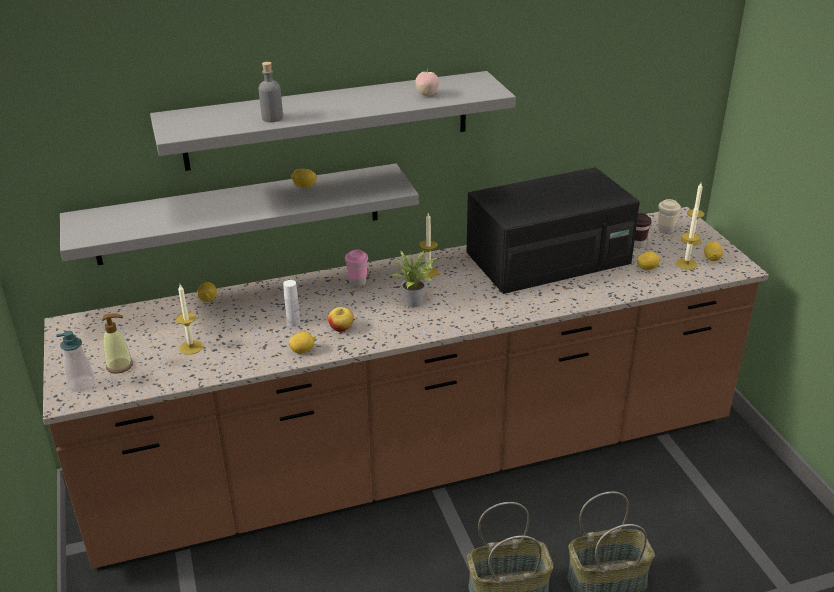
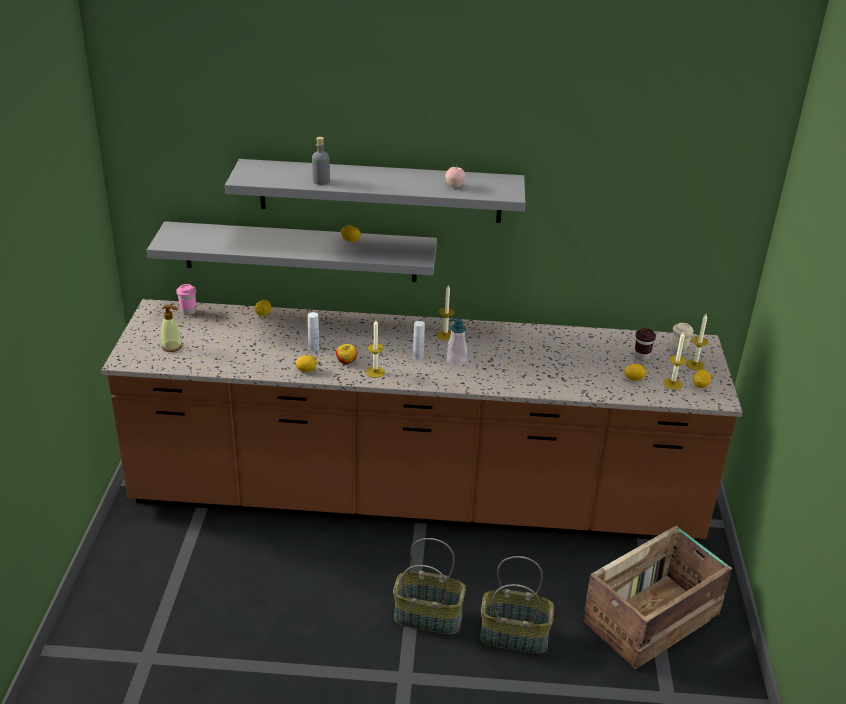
camera: 20 degrees right, 0 degrees up
soap dispenser [56,331,95,392] -> soap dispenser moved to [446,318,467,366]
candle [176,284,203,355] -> candle moved to [366,320,385,378]
pink cup [345,250,368,287] -> pink cup moved to [176,284,196,315]
potted plant [392,250,439,307] -> white bottle [413,321,425,360]
black microwave [467,167,640,294] -> none
none -> crate [583,526,732,669]

